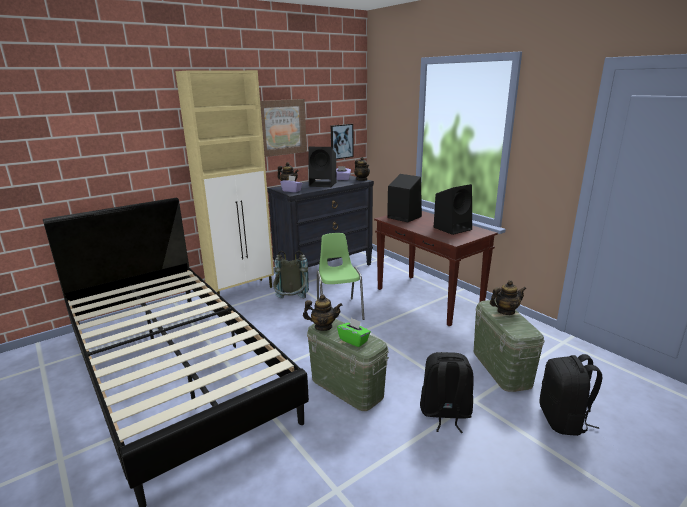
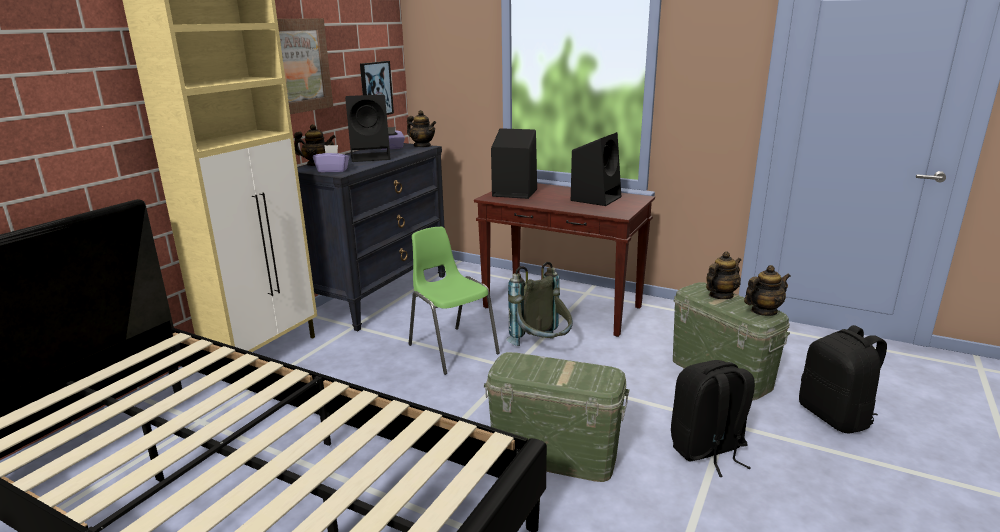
camera: 25 degrees left, 0 degrees up
grey backpack [273,251,309,298] -> grey backpack moved to [506,262,573,346]
teapot [303,294,343,331] -> teapot moved to [744,265,791,316]
green tissue box [337,318,371,347] -> none

